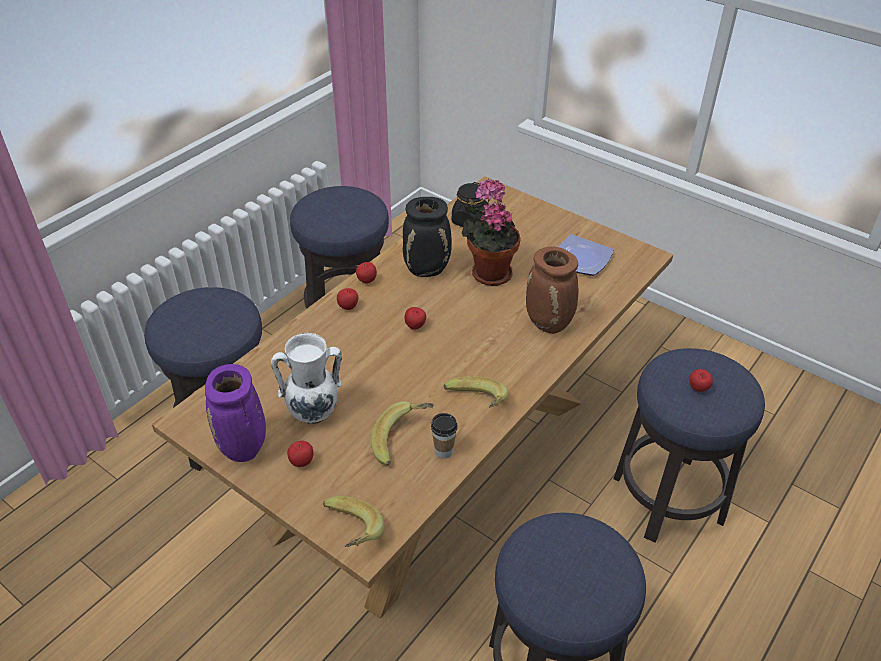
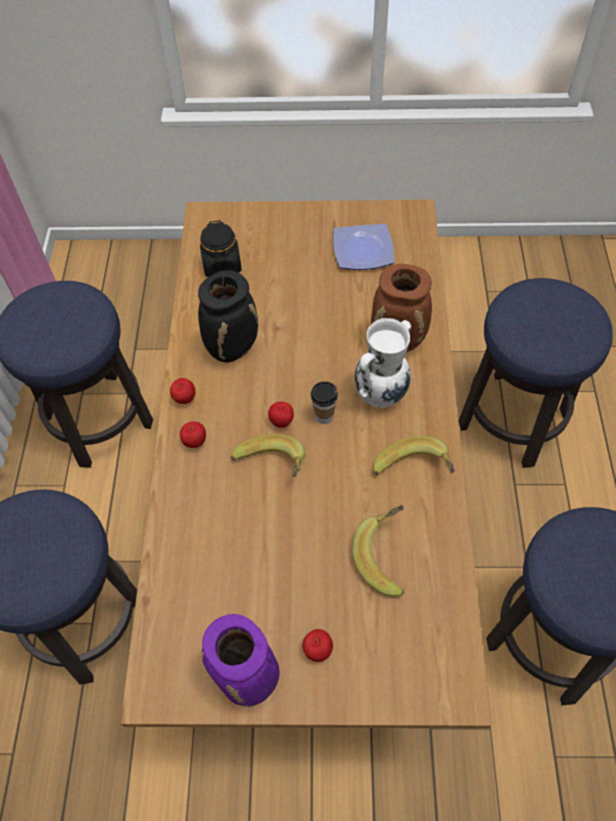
camera: 35 degrees left, 15 degrees up
white vase [271,333,342,424] -> white vase moved to [355,318,411,408]
banana [323,496,384,547] -> banana moved to [231,434,306,478]
cup [431,413,458,459] -> cup moved to [311,382,338,424]
potted plant [462,179,521,286] -> none
apple [689,369,713,392] -> none

